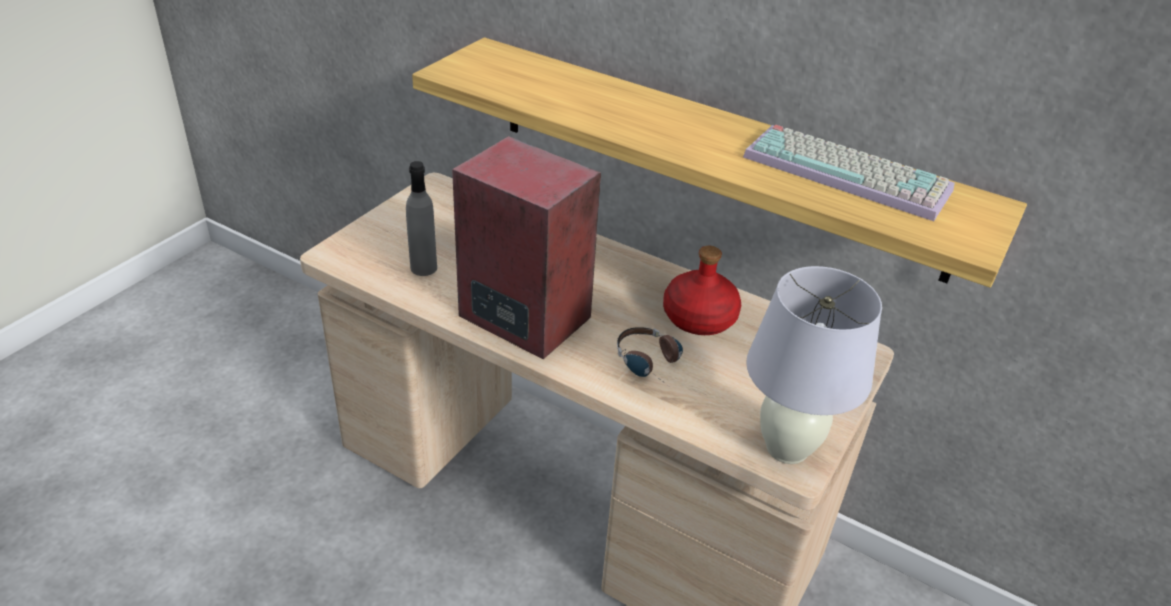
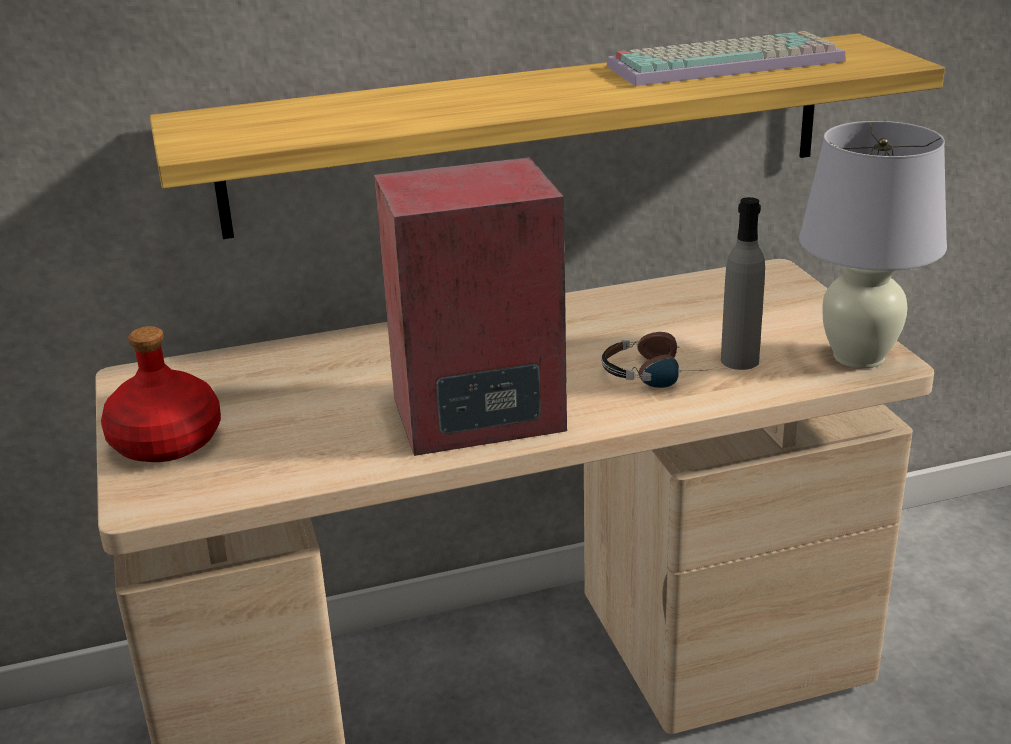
camera: 45 degrees left, 10 degrees down
grey bottle [406,161,437,276] -> grey bottle moved to [721,197,765,370]
red bottle [663,246,741,335] -> red bottle moved to [101,326,221,462]

